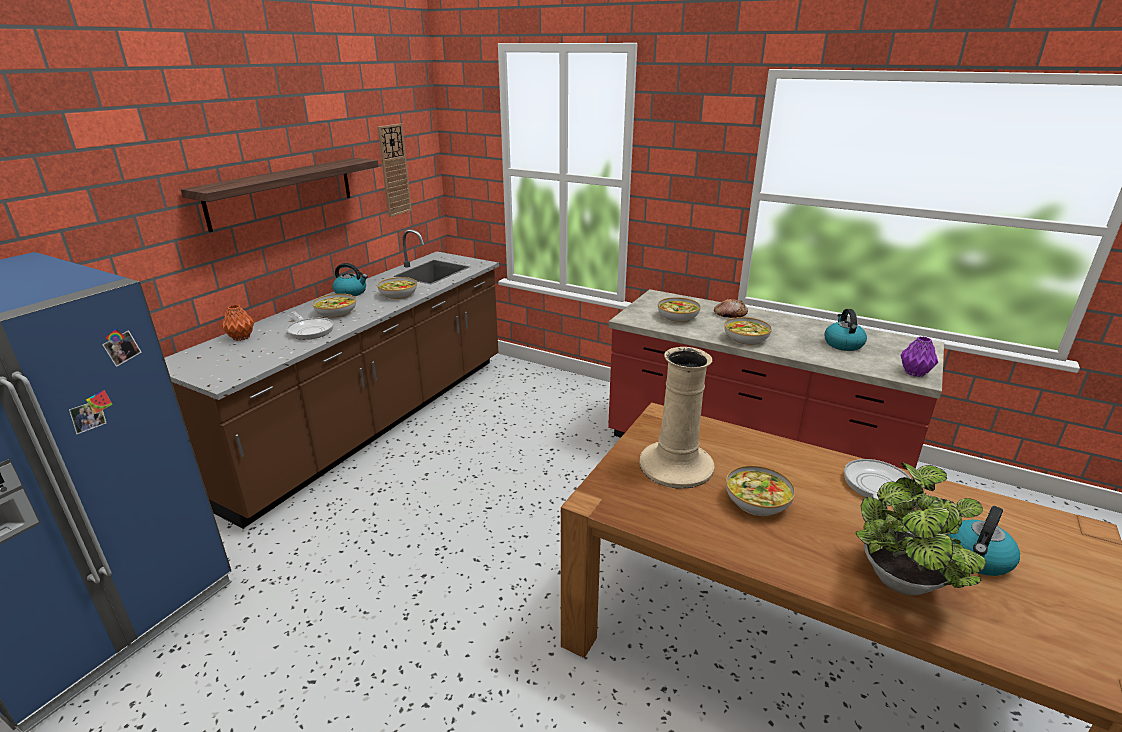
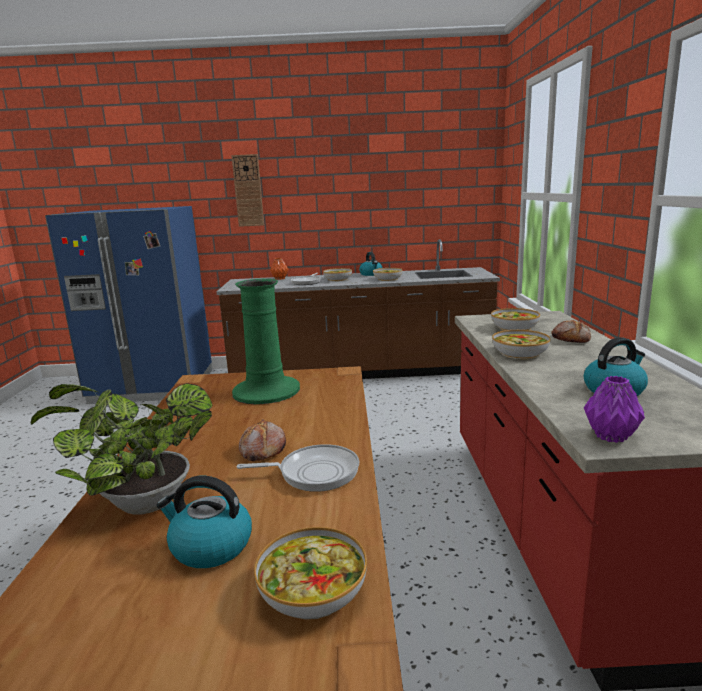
camera: 60 degrees right, 10 degrees down
shelf [181,158,378,232] -> none
wall clock [377,123,412,217] -> wall clock moved to [231,154,264,227]
beige vase [639,347,714,489] -> green vase [232,279,300,404]
bowl [726,466,795,516] -> bowl moved to [254,527,367,620]
none -> bread [239,419,286,461]

